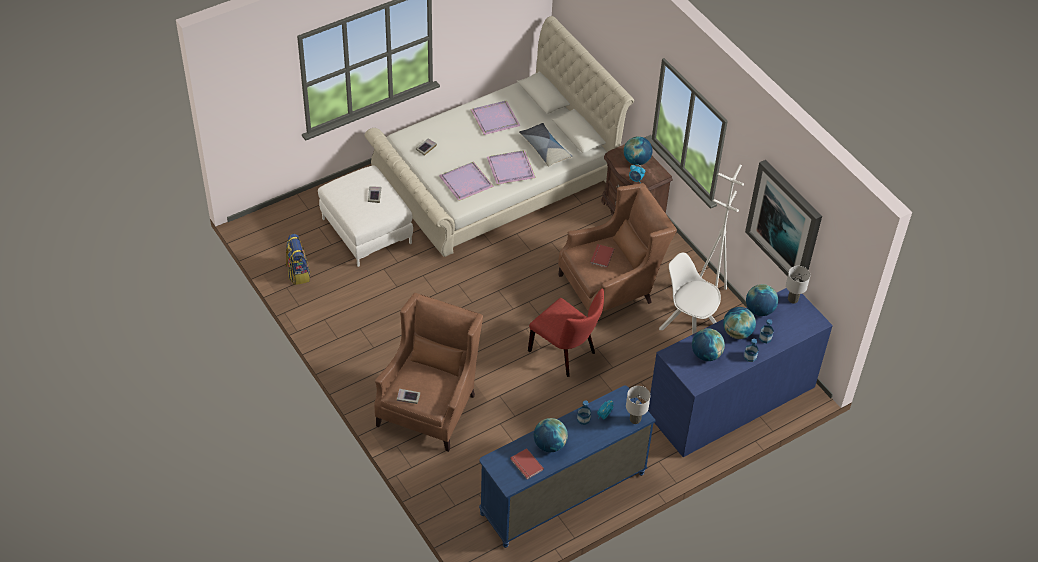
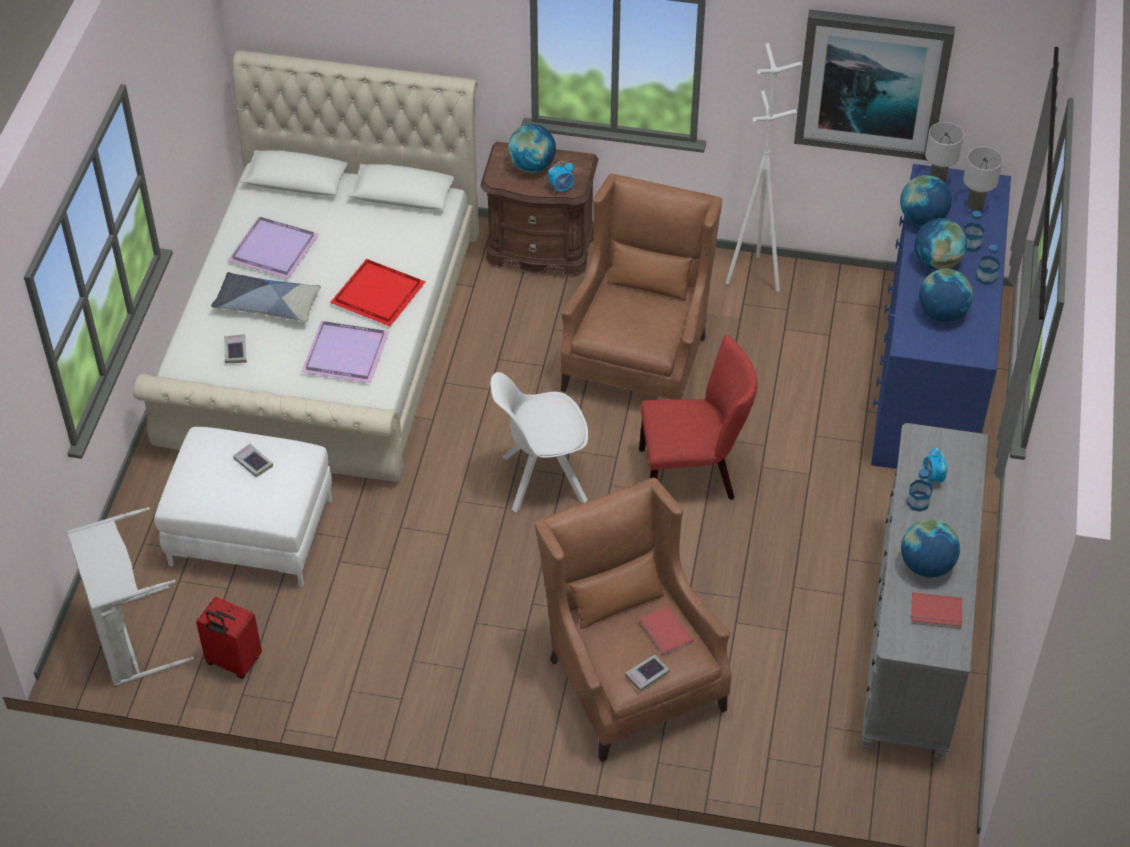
camera: 45 degrees left, 0 degrees up
backpack [286,234,310,285] -> red suitcase [196,597,262,678]
blue dresser [479,386,656,548] -> grey dresser [861,423,988,761]
purple tray [487,150,536,185] -> red tray [330,259,426,326]
pillow [519,123,572,167] -> pillow moved to [211,272,321,322]
red book [590,244,614,268] -> red book moved to [639,605,693,656]
white table lamp [626,386,650,424] -> white table lamp moved to [963,147,1003,211]
white chair [659,253,721,334] -> white chair moved to [490,372,588,512]
none -> grey laundry basket [67,507,194,686]

